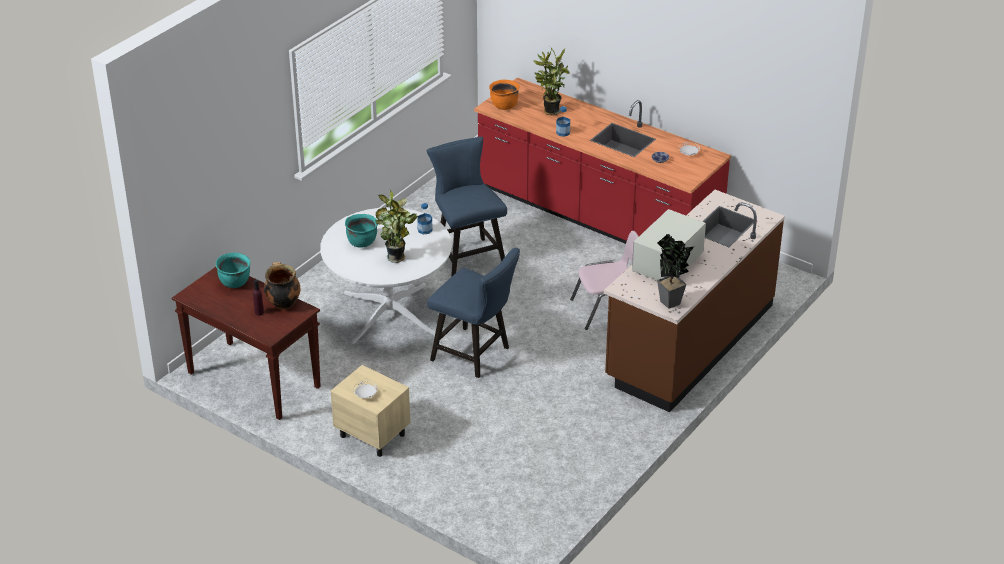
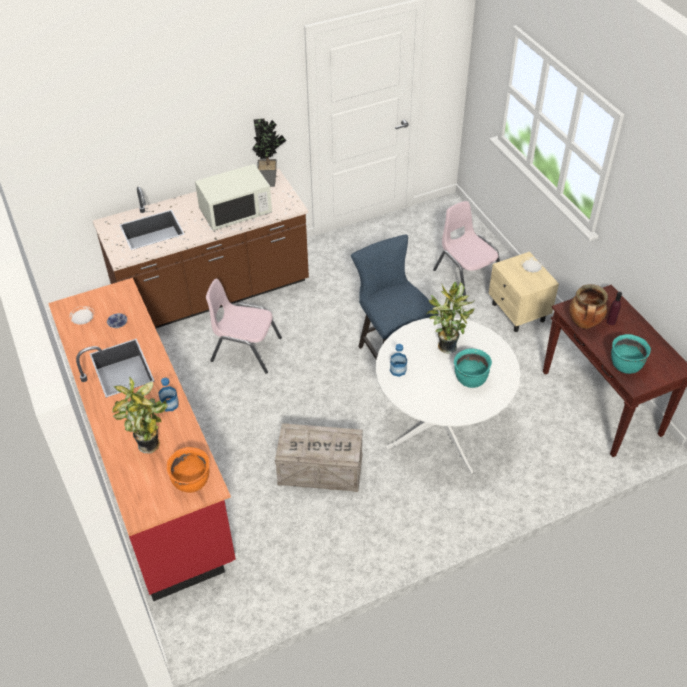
camera: 150 degrees left, 10 degrees up
blue chair [427,137,507,277] -> crate [275,423,363,492]
none -> pink chair [433,201,500,302]

